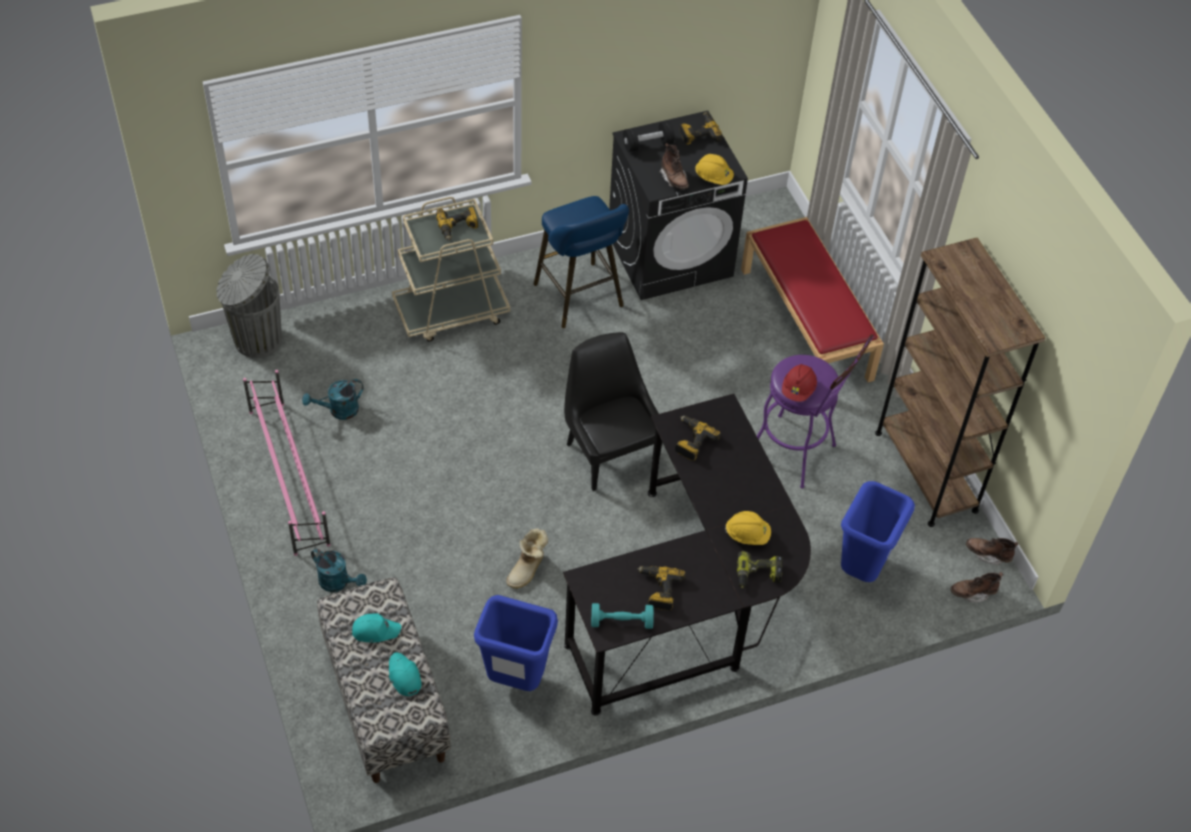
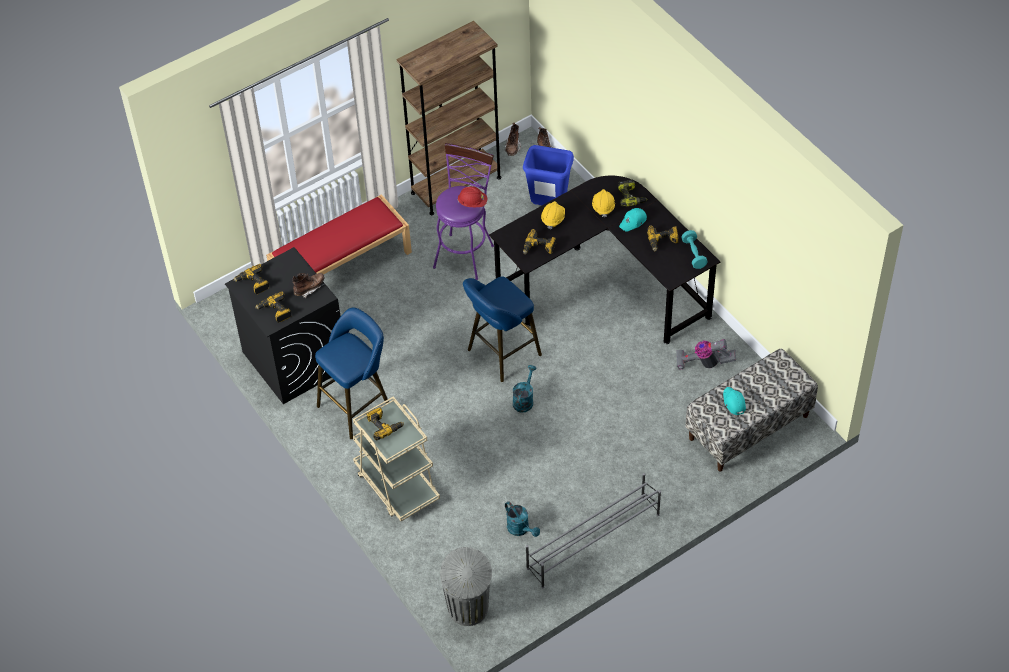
camera: 100 degrees left, 0 degrees up
pink shoe rack [243,370,331,556] -> grey shoe rack [526,473,661,588]
turquoise watering can [311,548,367,592] -> turquoise watering can moved to [513,365,536,412]
turquoise cap [389,652,422,696] -> turquoise cap moved to [619,208,647,232]
blue trash can [474,595,558,691] -> vacuum cleaner [676,339,736,369]
boot [506,528,548,589] -> none
black chair [564,332,662,491] -> blue stool [463,276,542,382]
black dumbbell [623,121,675,152] -> power drill [255,292,292,323]
yellow hard hat [695,154,734,185] -> yellow hard hat moved to [541,201,565,229]

